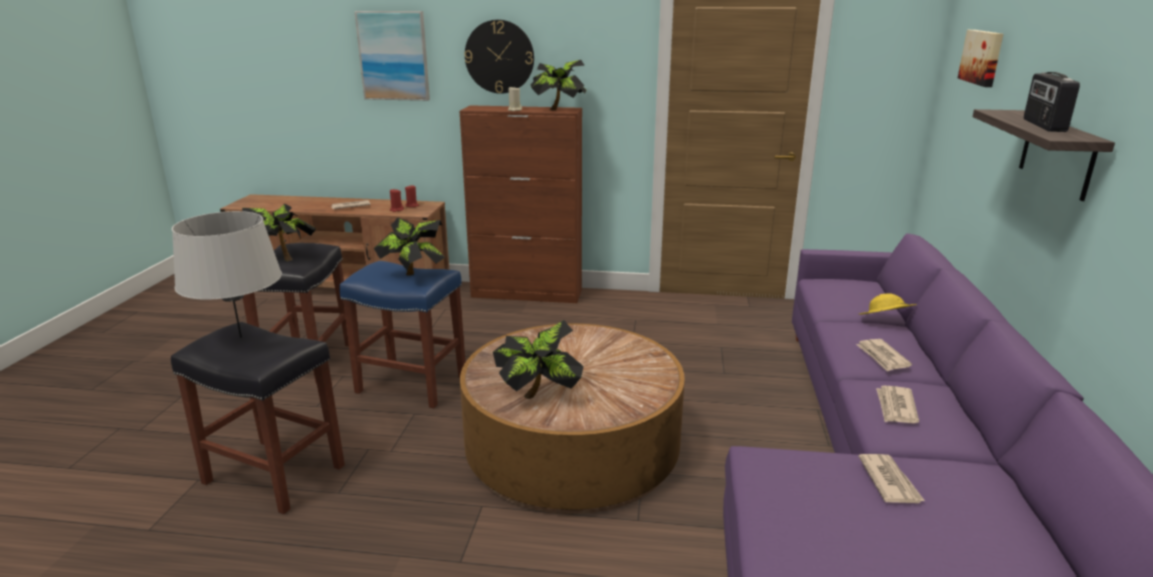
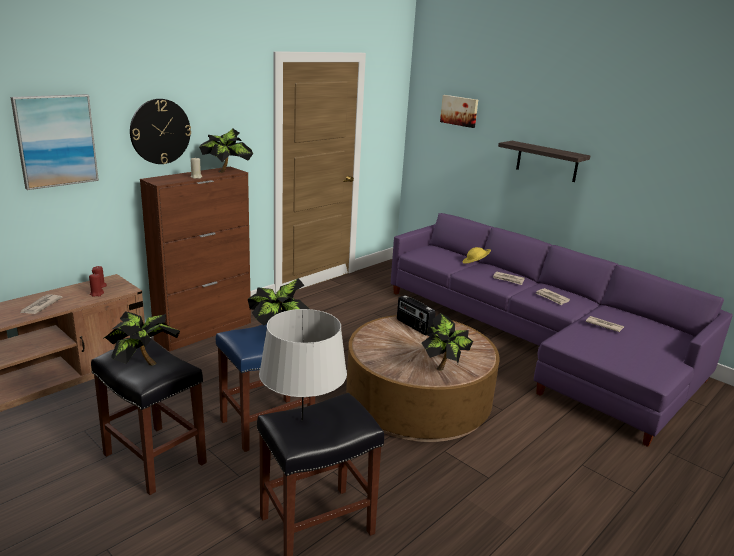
camera: 55 degrees left, 0 degrees up
radio [1024,72,1080,132] -> radio moved to [397,295,436,336]

